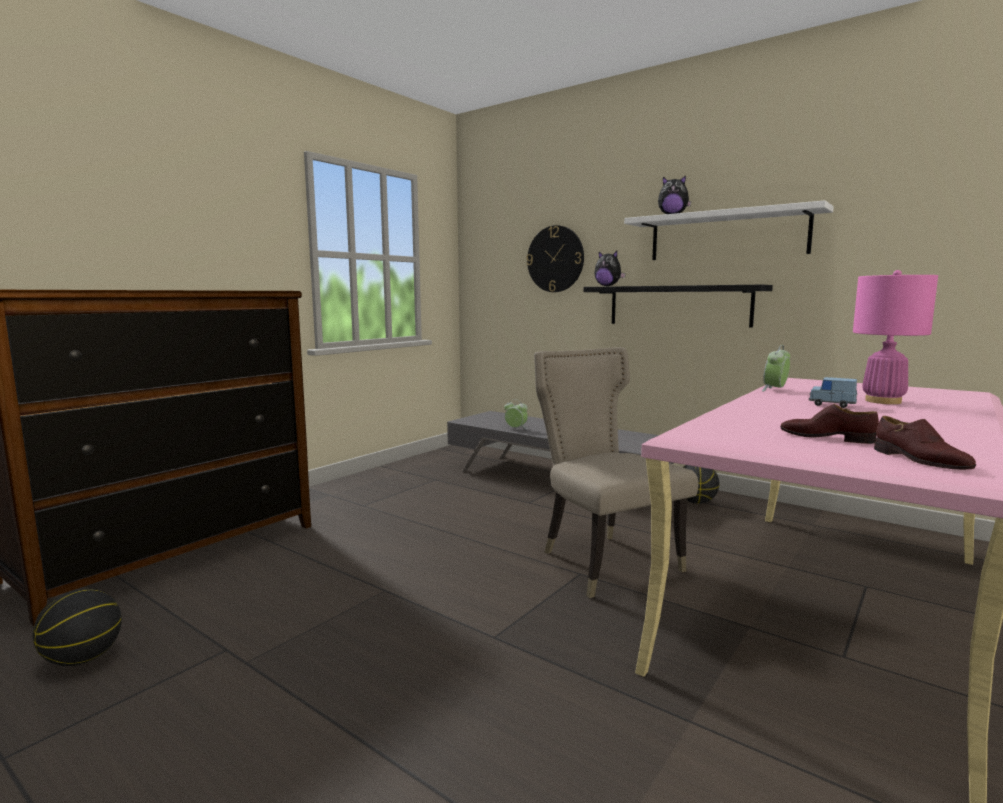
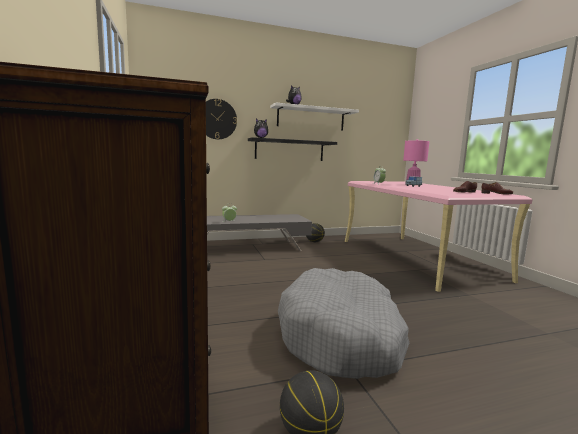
camera: 55 degrees left, 0 degrees up
beige chair [534,347,698,598] -> none
none -> grey dog bed [278,268,409,379]

